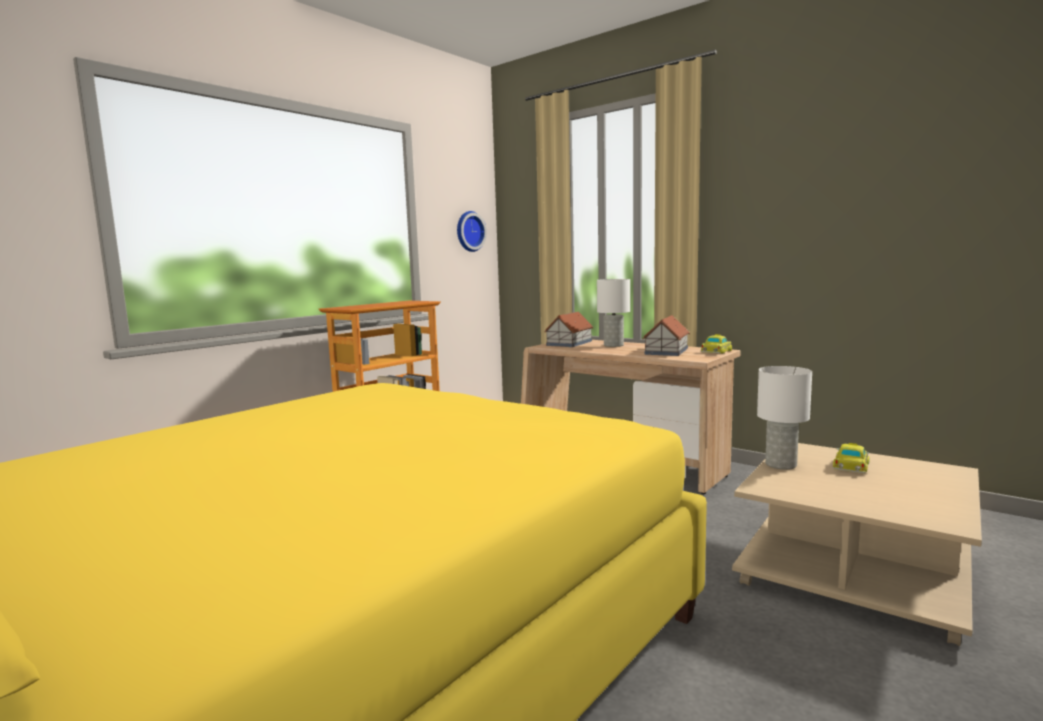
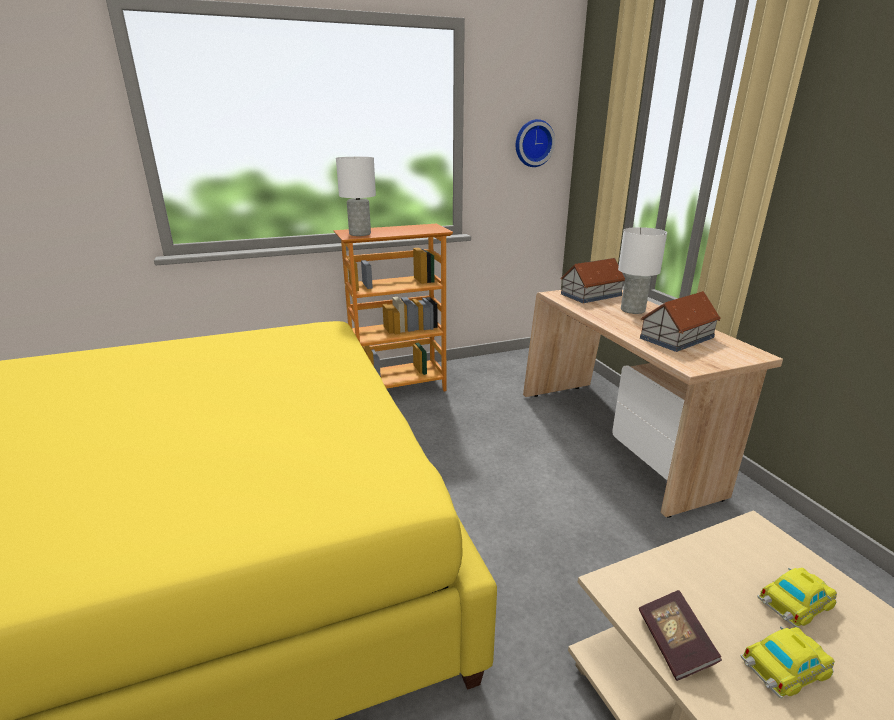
camera: 30 degrees right, 15 degrees up
toy car [700,334,732,353] -> toy car moved to [741,626,835,699]
white table lamp [757,366,812,470] -> white table lamp moved to [336,157,376,236]
none -> book [639,590,722,681]

